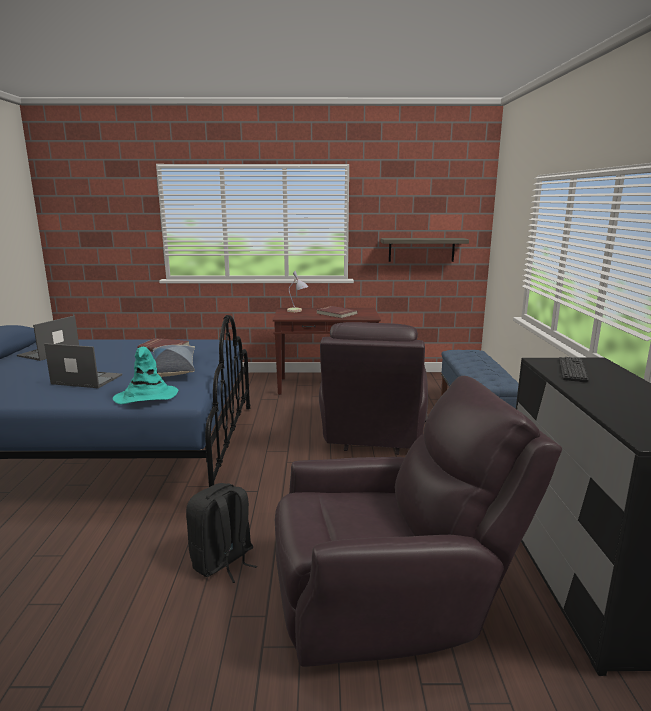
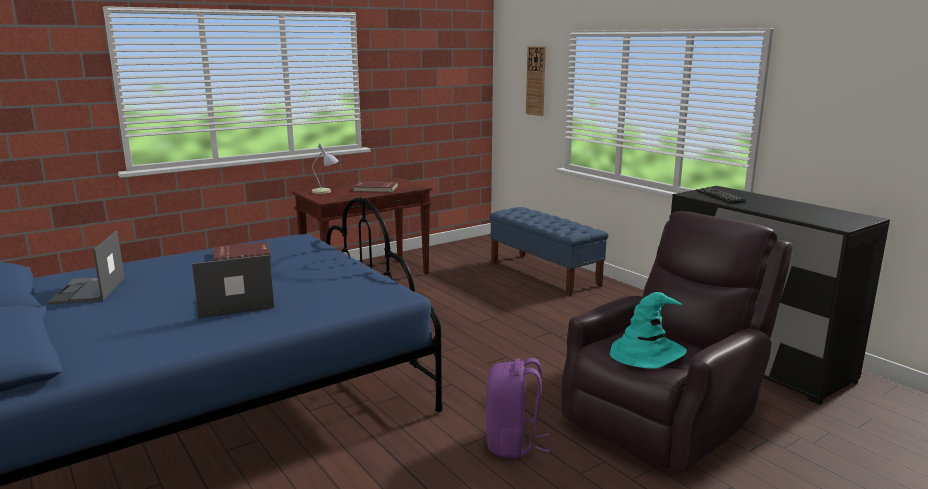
camera: 35 degrees left, 0 degrees up
turquoise hat [113,347,178,404] -> turquoise hat moved to [610,292,687,369]
pillow [153,345,195,377] -> none
black backpack [186,483,257,583] -> purple backpack [486,358,550,458]
brown armchair [319,322,428,455] -> none
shelf [381,238,469,262] -> none
none -> wall clock [526,47,546,116]

